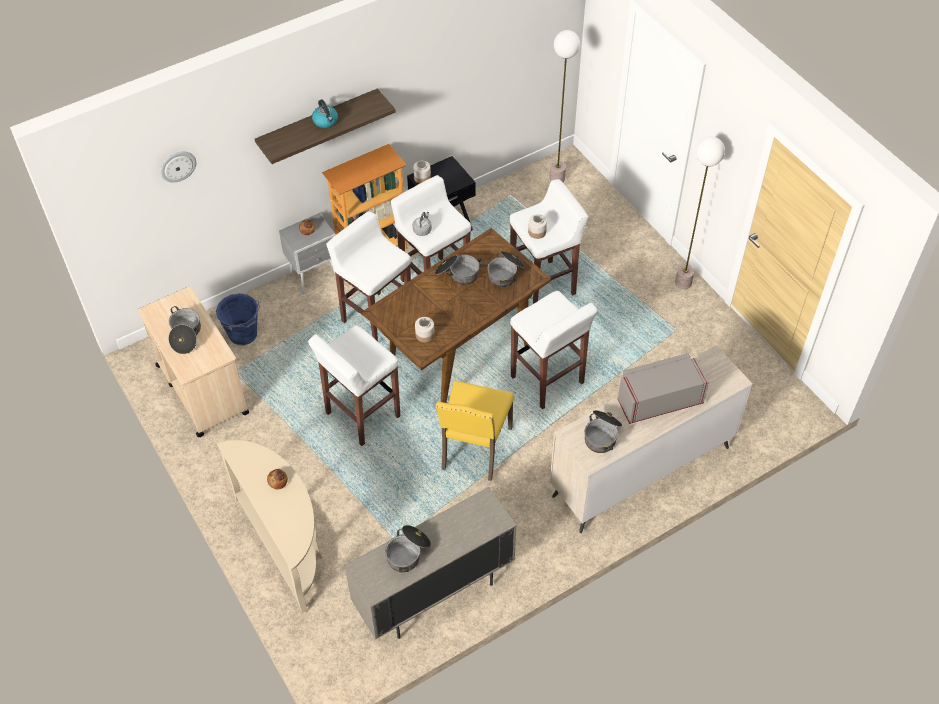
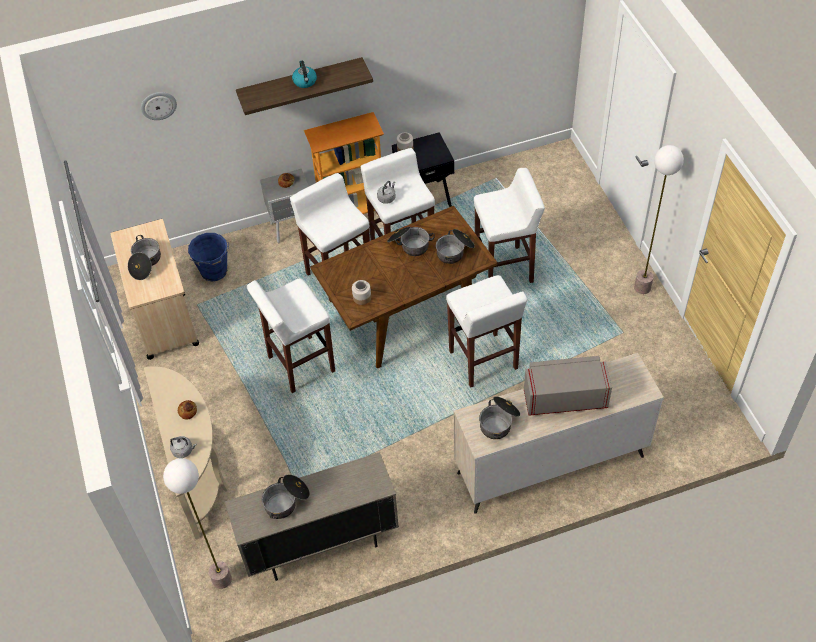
camera: 15 degrees right, 0 degrees up
yellow chair [436,380,514,481] -> none
jar [528,214,547,239] -> none
floor lamp [549,30,580,182] -> floor lamp moved to [163,458,232,589]
none -> grey kettle [170,436,197,458]

